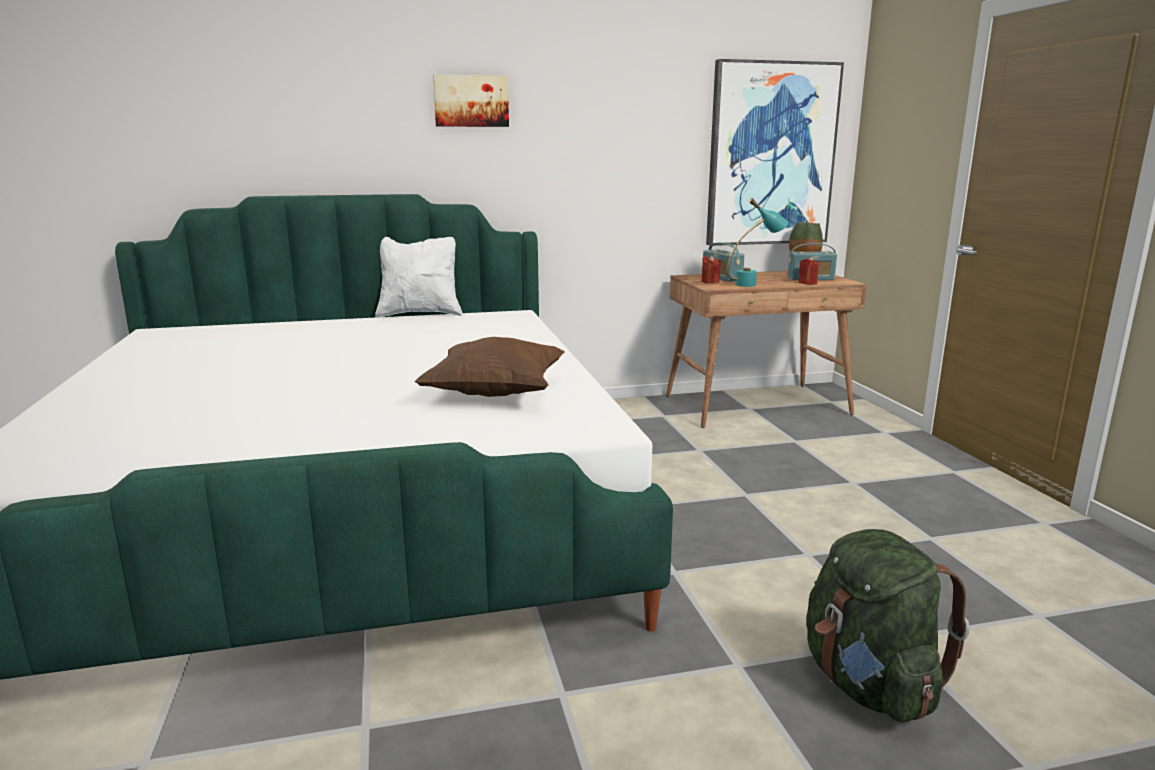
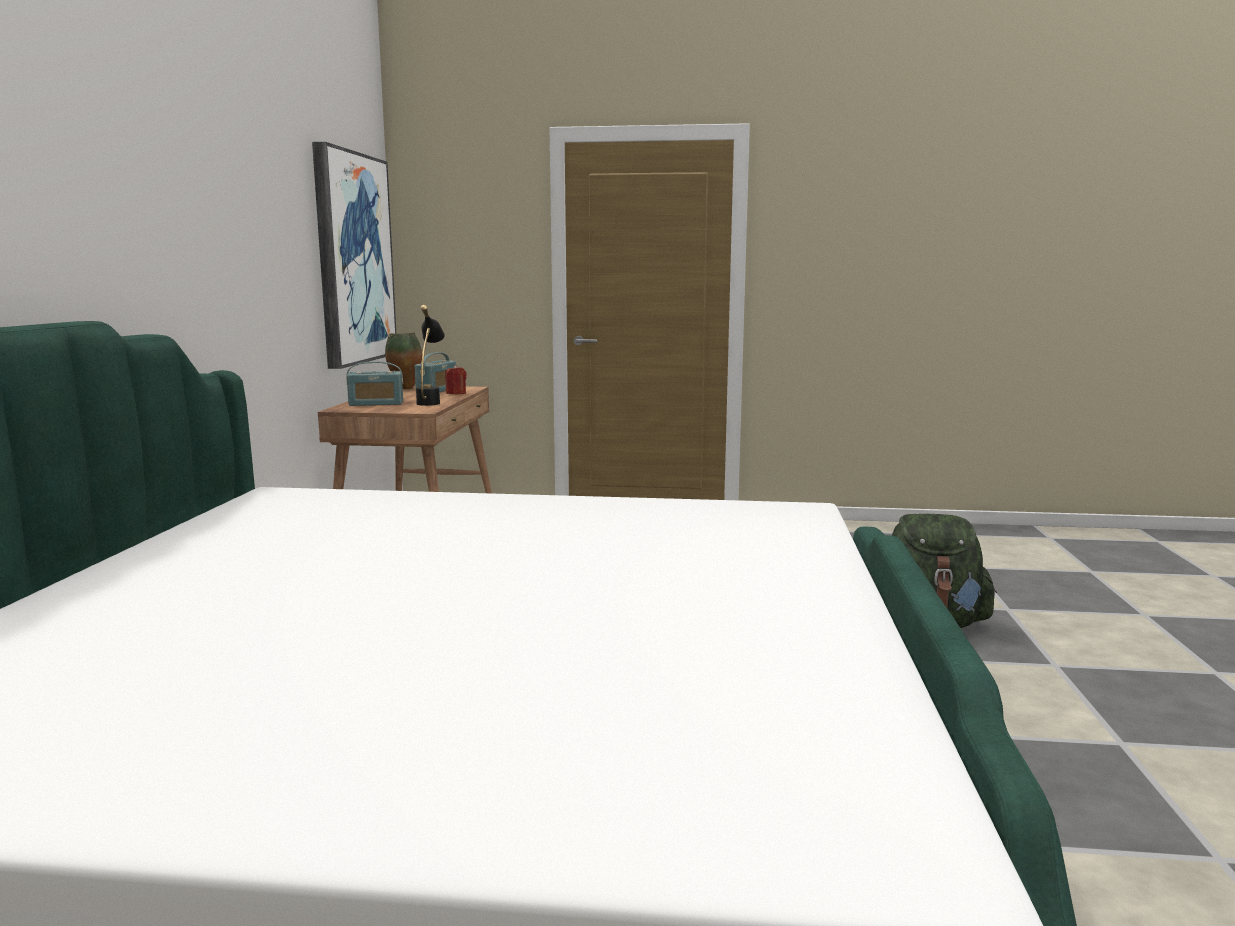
camera: 70 degrees left, 5 degrees down
white pillow [375,237,463,318] -> none
brown pillow [415,337,565,397] -> none
picture [433,74,509,127] -> none
red candle [701,255,721,283] -> none
turquoise table lamp [727,198,789,287] -> black table lamp [416,305,445,406]

